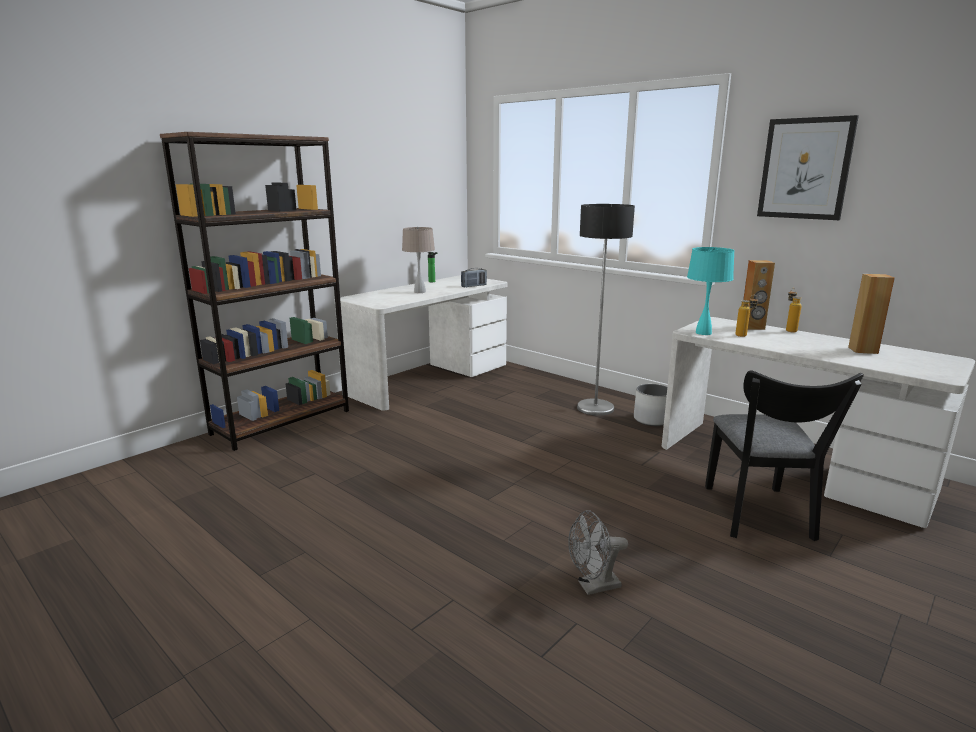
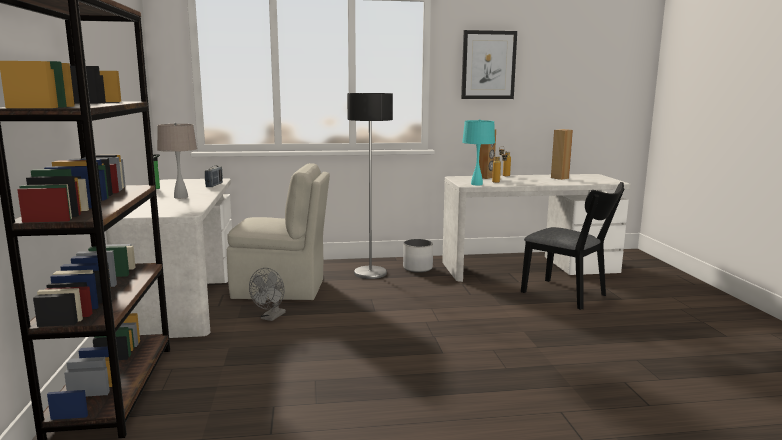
camera: 50 degrees left, 5 degrees down
grey fan [568,510,628,595] -> grey fan moved to [249,268,286,321]
none -> beige chair [227,163,330,300]

